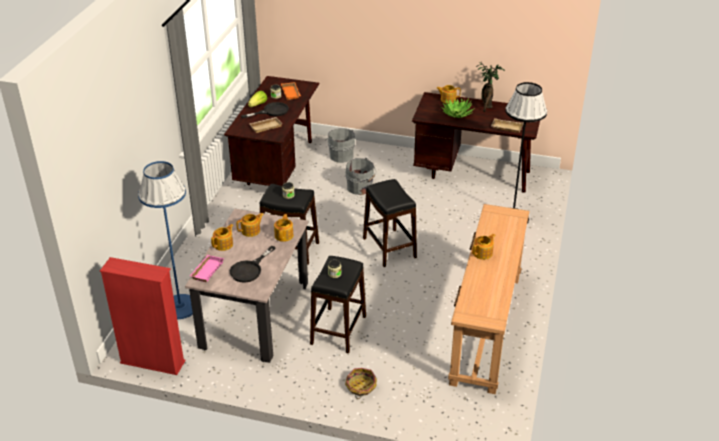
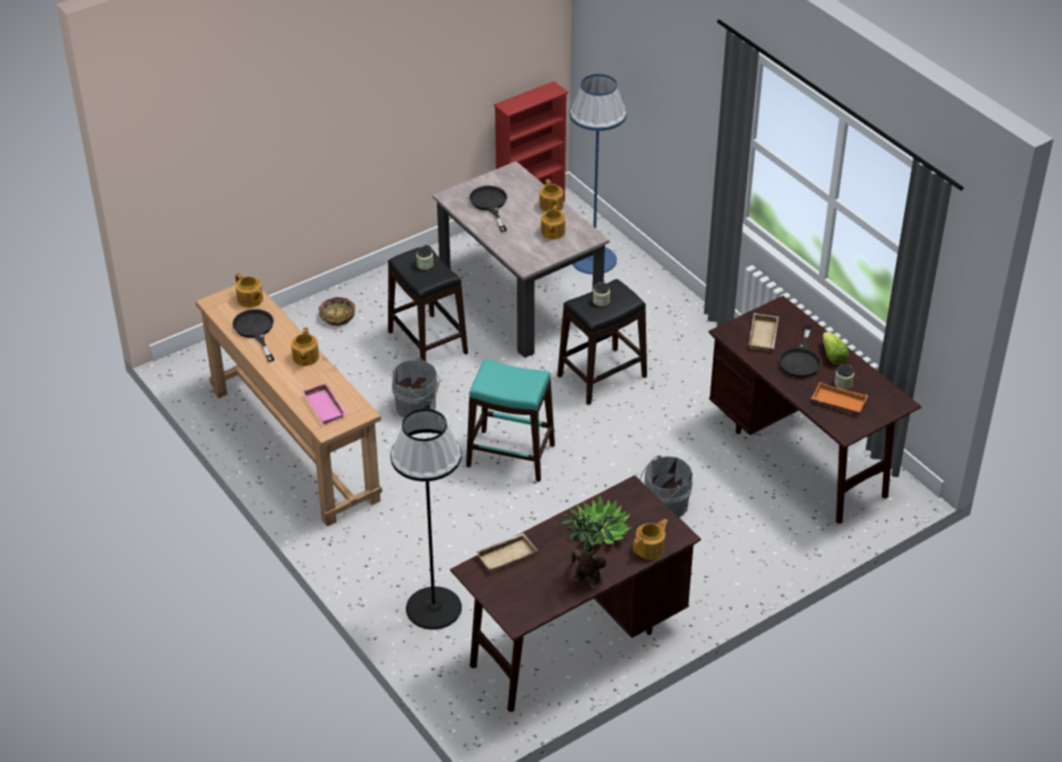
camera: 130 degrees right, 5 degrees up
pink tray [190,255,224,282] -> pink tray moved to [302,383,347,425]
teapot [274,214,294,242] -> teapot moved to [235,273,263,308]
grey bucket [326,128,355,163] -> grey bucket moved to [392,358,440,418]
black stool [363,179,417,267] -> turquoise stool [466,360,555,482]
none -> black frying pan [232,309,274,362]

